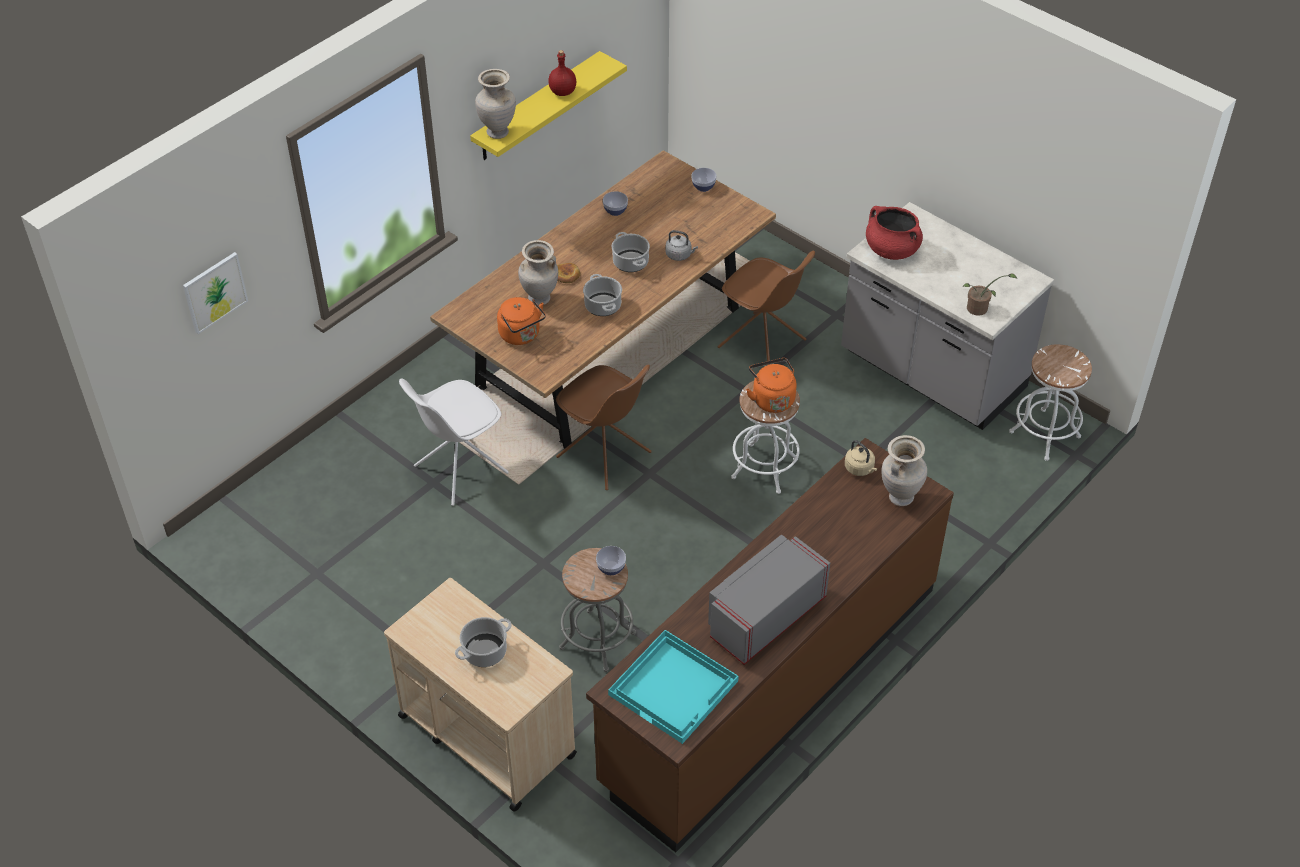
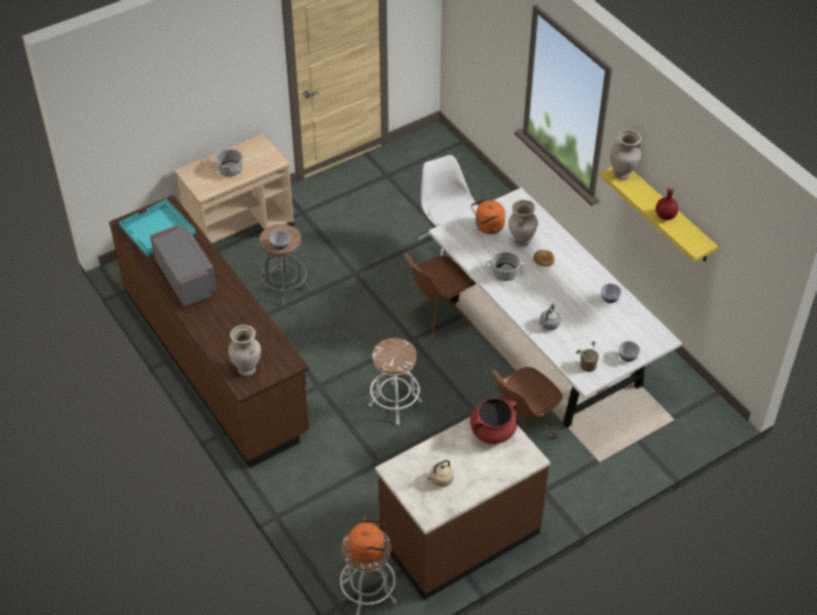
camera: 105 degrees right, 0 degrees up
picture [183,252,248,334] -> none
brown dining table [430,150,776,449] -> white dining table [429,188,682,429]
cooking pot [612,232,650,272] -> none
orange kettle [746,358,797,413] -> orange kettle moved to [348,517,387,563]
grey counter [841,202,1054,430] -> brown counter [375,417,550,600]
beige kettle [845,440,877,476] -> beige kettle moved to [425,460,454,487]
potted plant [962,273,1017,316] -> potted plant moved to [576,341,599,372]

